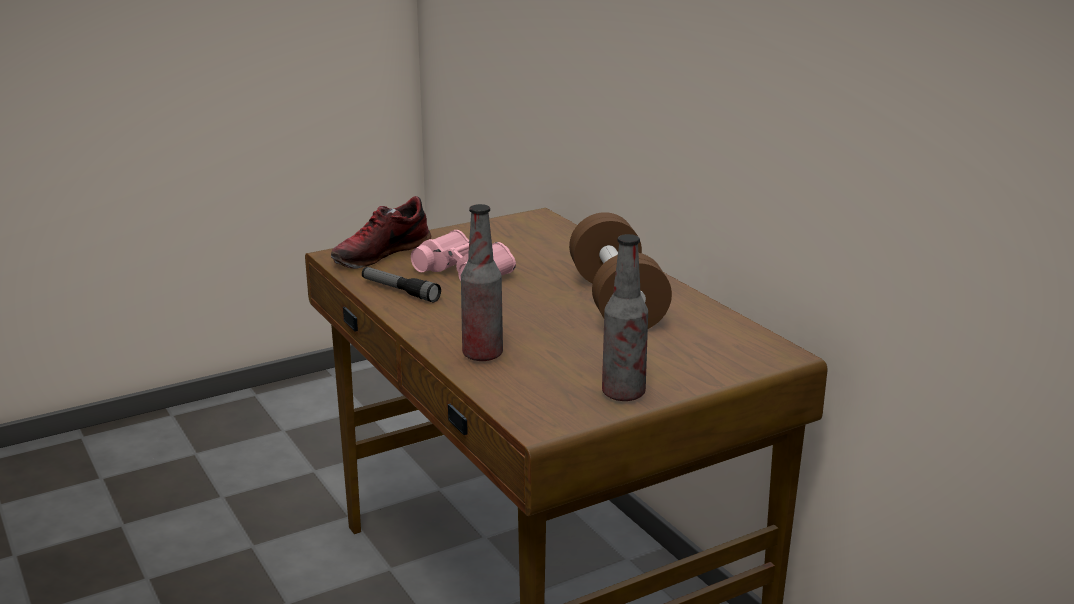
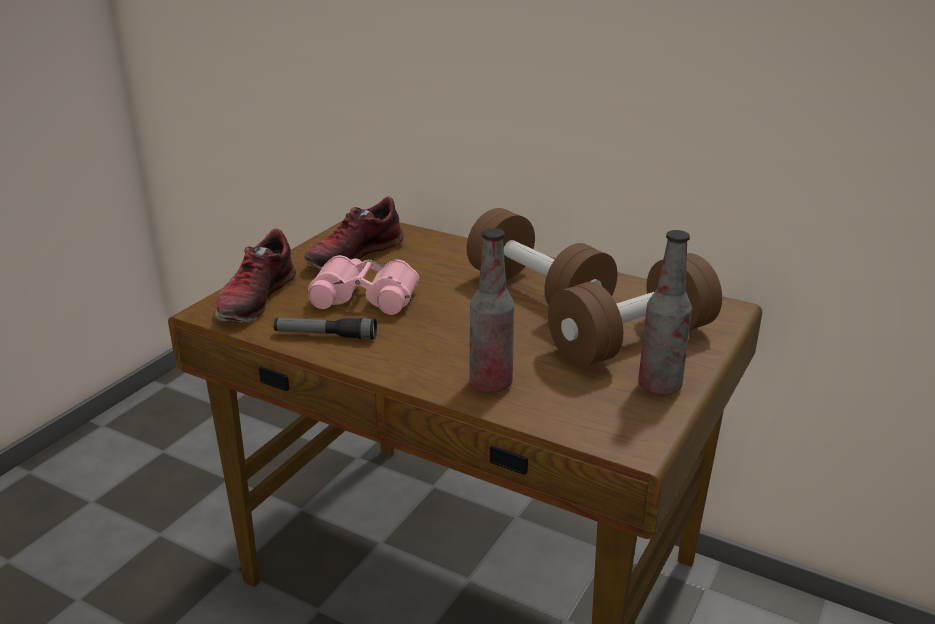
camera: 30 degrees left, 5 degrees up
none -> shoe [304,197,404,270]
none -> brown dumbbell [548,253,722,367]

